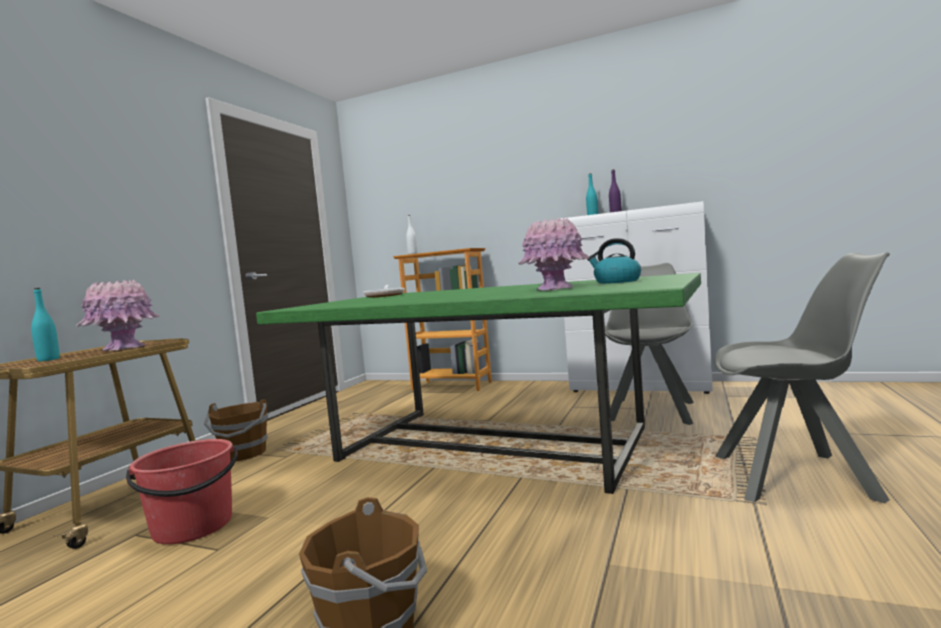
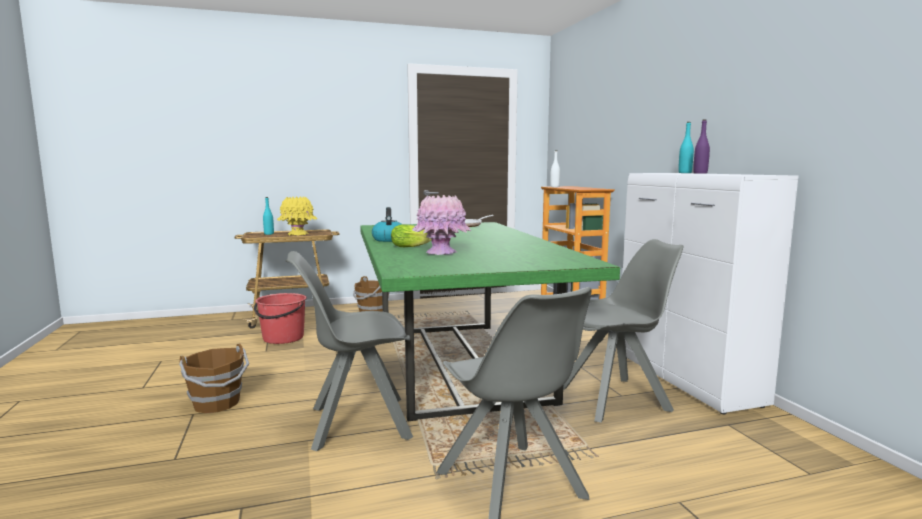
camera: 50 degrees right, 5 degrees up
pink vase [76,280,160,351] -> yellow vase [277,197,318,236]
kettle [587,238,641,284] -> kettle moved to [372,207,403,242]
none -> grey chair [285,251,413,451]
none -> lettuce [391,224,432,247]

